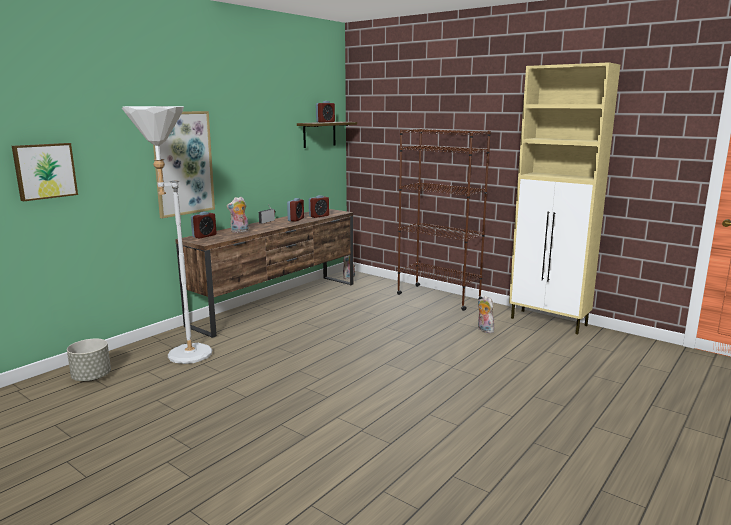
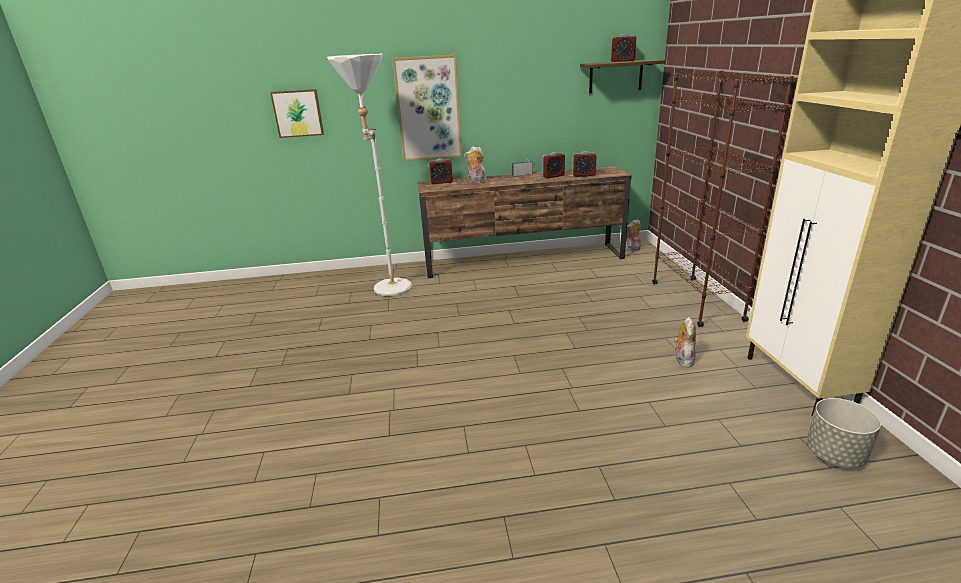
camera: 45 degrees right, 10 degrees up
grey planter [67,339,111,382] -> grey planter moved to [806,398,881,468]

